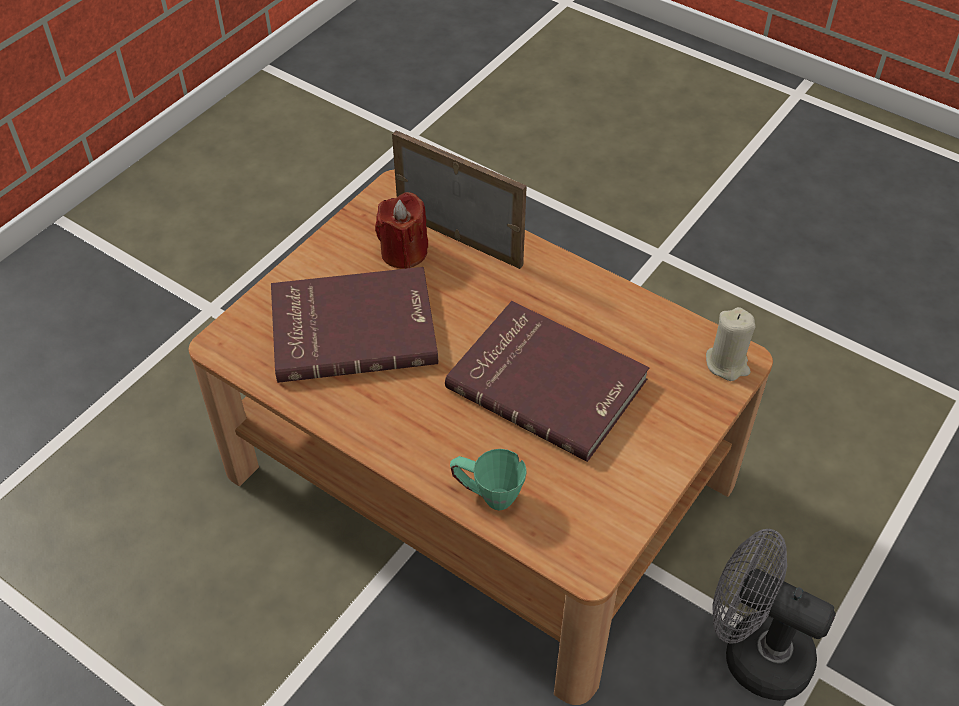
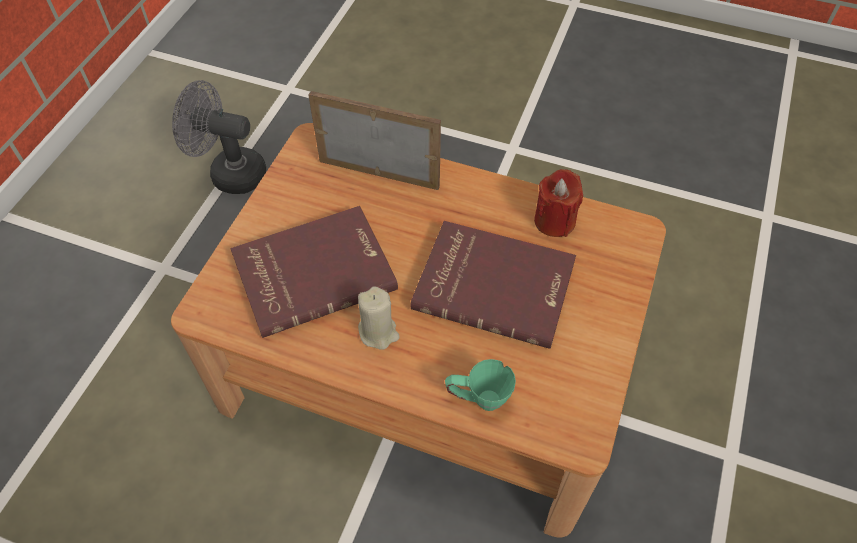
camera: 15 degrees left, 5 degrees up
red candle [375,192,428,269] -> red candle moved to [534,169,583,237]
beige candle [706,307,756,381] -> beige candle moved to [358,286,400,350]
grey fan [712,529,836,701] -> grey fan moved to [172,80,266,194]

